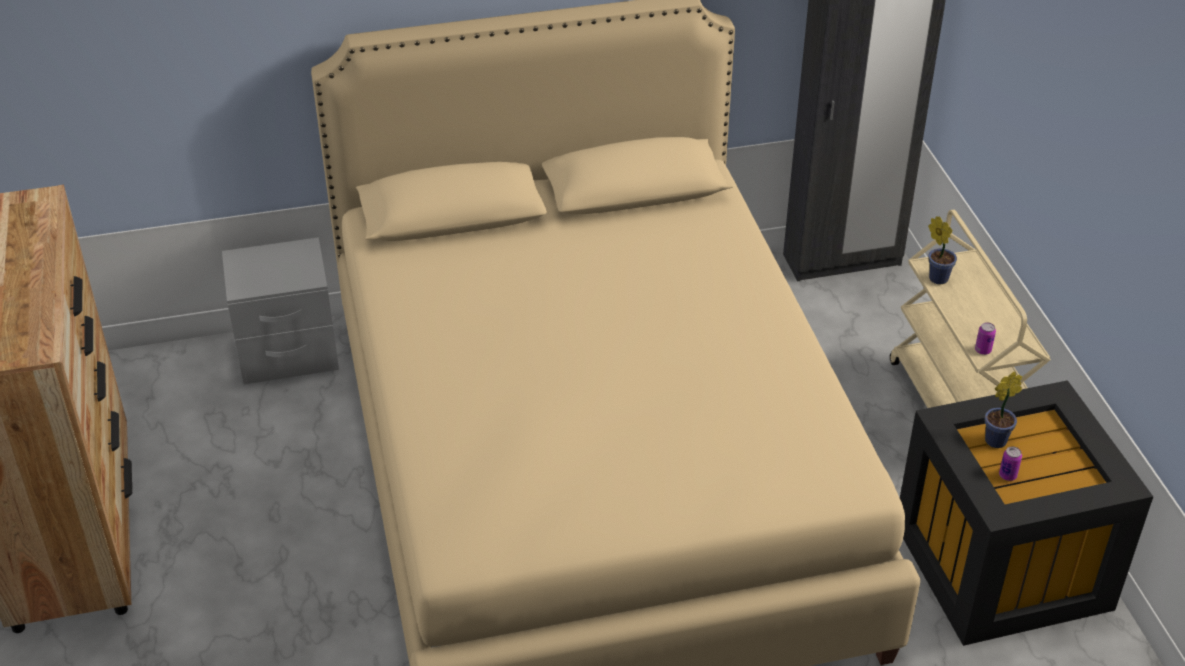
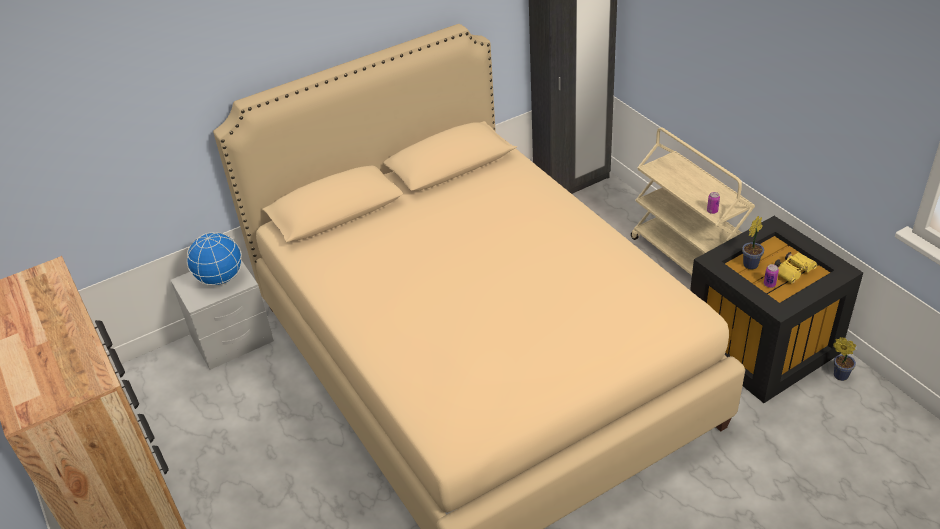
camera: 15 degrees left, 0 degrees up
potted plant [928,216,957,284] -> potted plant moved to [833,337,856,381]
none -> globe [187,232,242,285]
none -> yellow binoculars [774,252,817,284]

